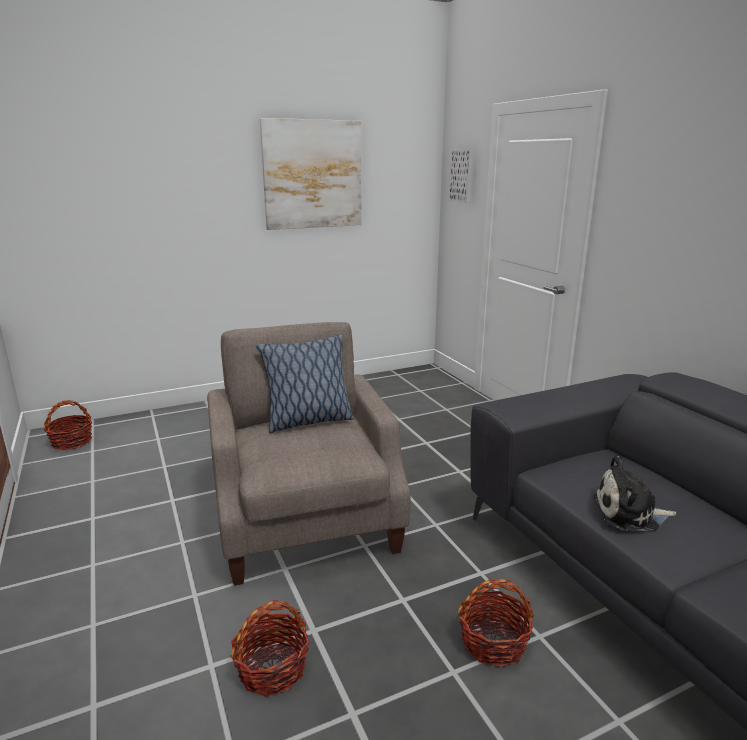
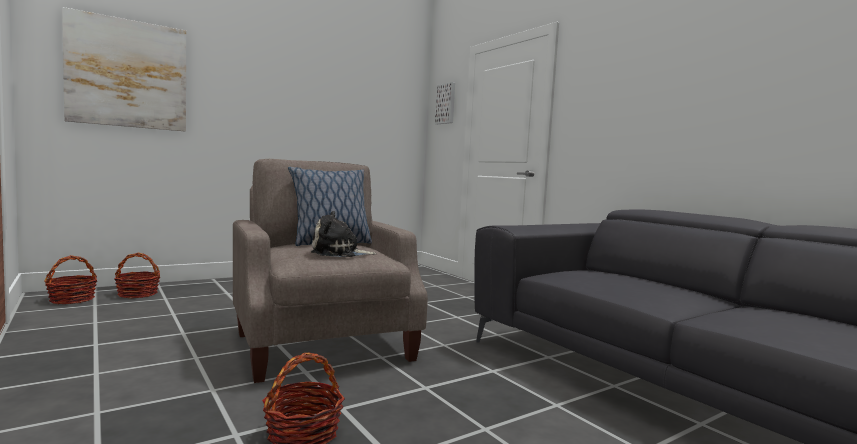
camera: 10 degrees left, 15 degrees down
picture [260,118,362,230] -> picture moved to [62,7,186,131]
basket [457,579,534,668] -> basket moved to [114,253,160,299]
plush toy [594,456,676,531] -> plush toy moved to [311,211,377,257]

